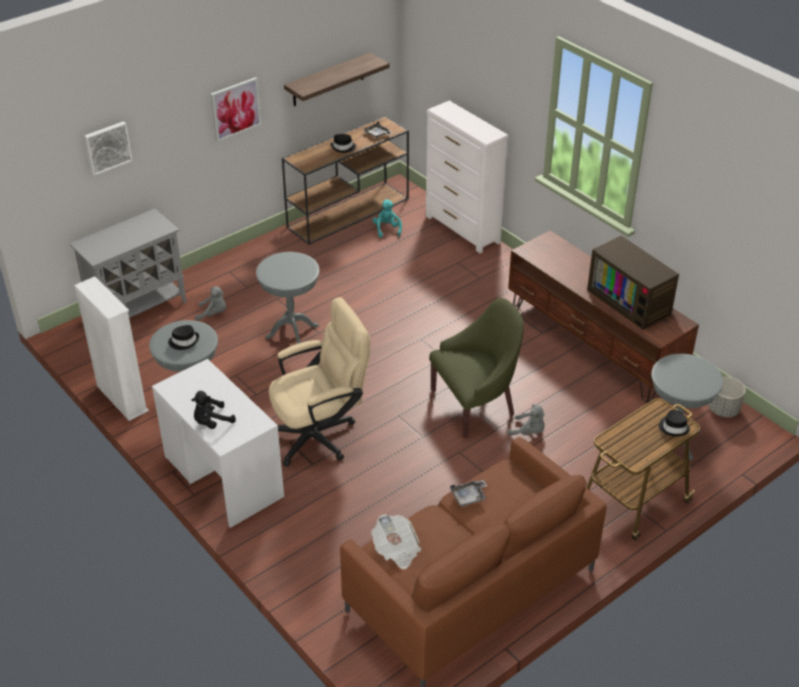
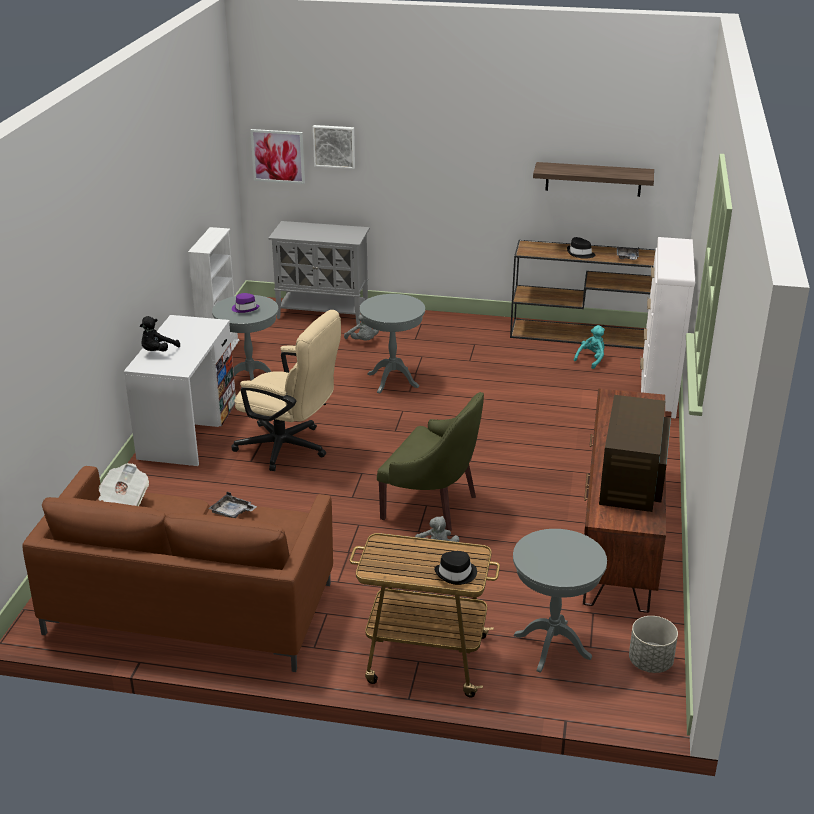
camera: 50 degrees right, 10 degrees down
black hat [168,325,199,350] -> purple hat [232,293,259,313]
black plush toy [191,391,236,429] -> black plush toy turned 75 degrees counterclockwise [140,316,180,352]
picture [211,77,262,142] -> picture moved to [250,129,305,184]

